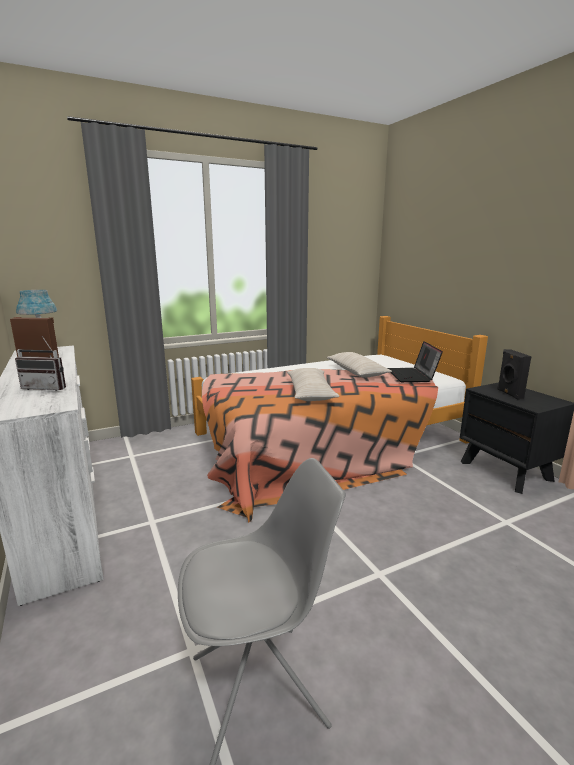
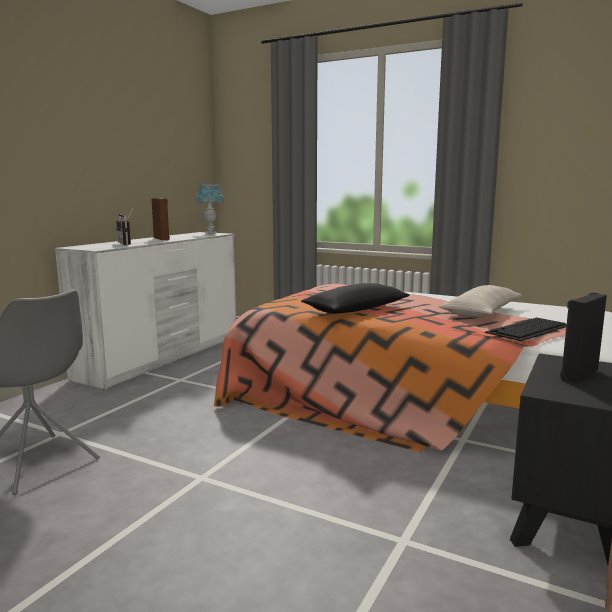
camera: 55 degrees right, 5 degrees down
beige pillow [287,368,339,401] -> black pillow [301,283,410,314]
laptop [387,341,443,382] -> keyboard [485,317,567,341]

